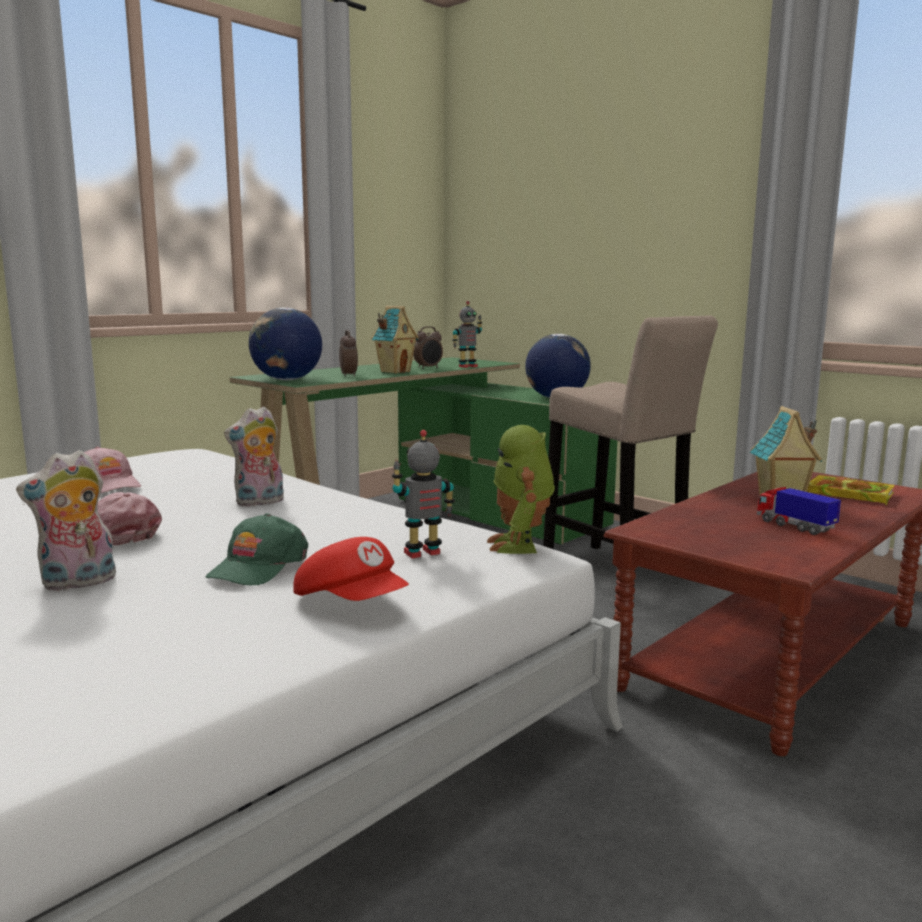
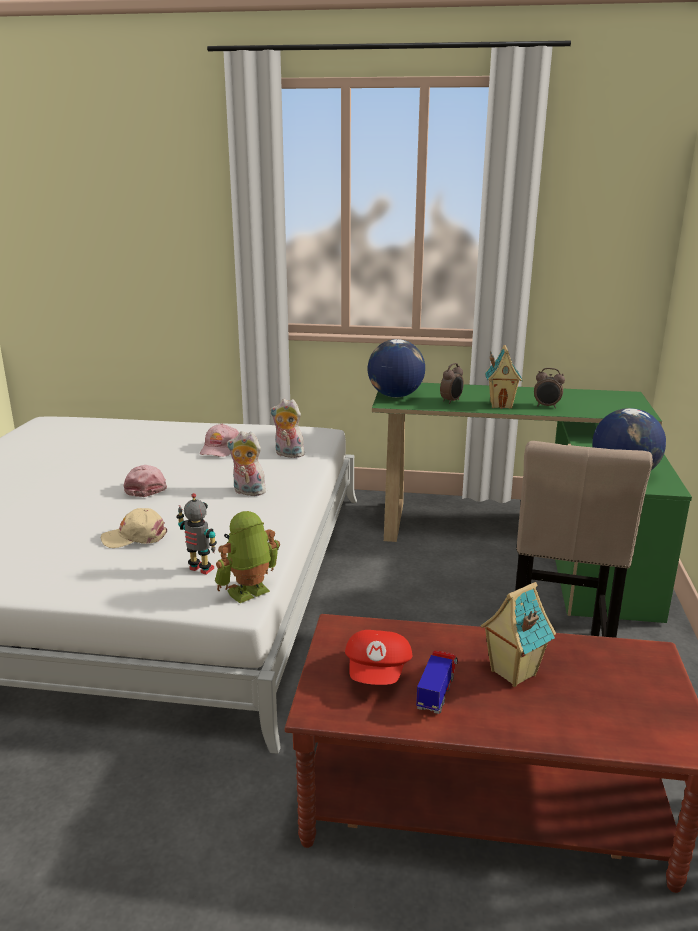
camera: 55 degrees right, 10 degrees up
plush toy [16,450,117,591] -> plush toy moved to [270,399,307,458]
green cap [205,513,308,586] -> beige cap [100,508,167,548]
red cap [293,537,409,601] -> red cap moved to [345,630,412,685]
toy robot [452,301,482,368] -> none
book [807,475,895,505] -> none

